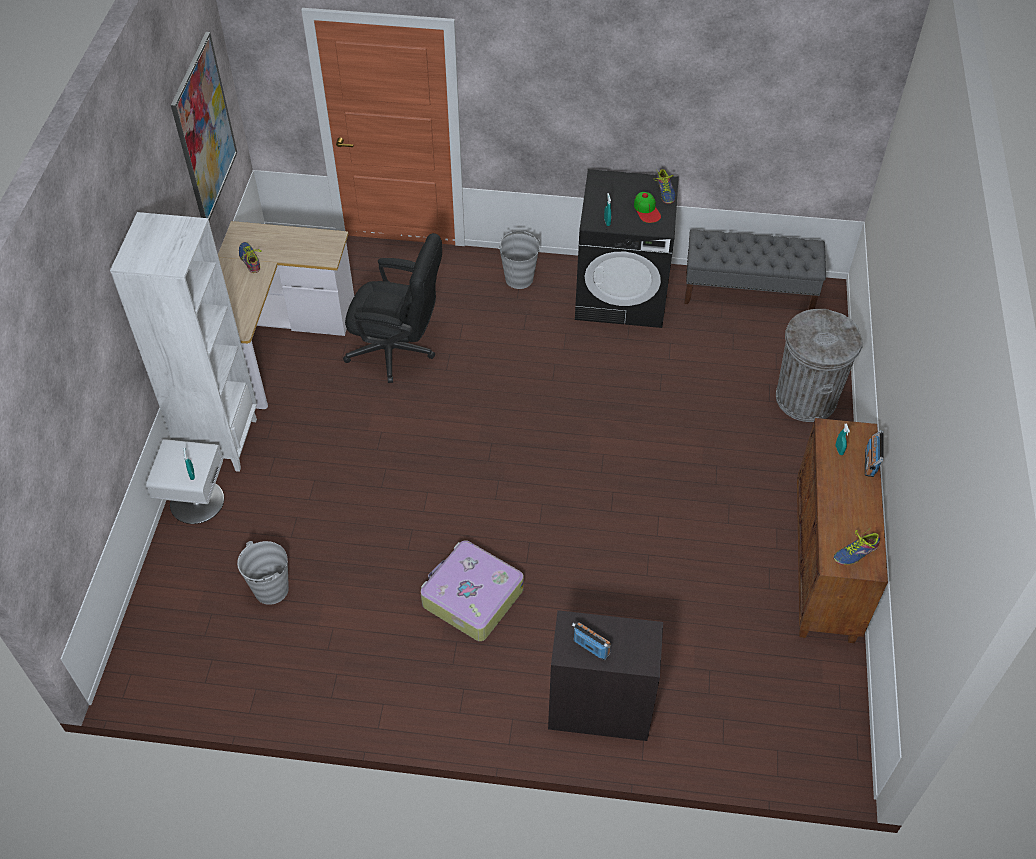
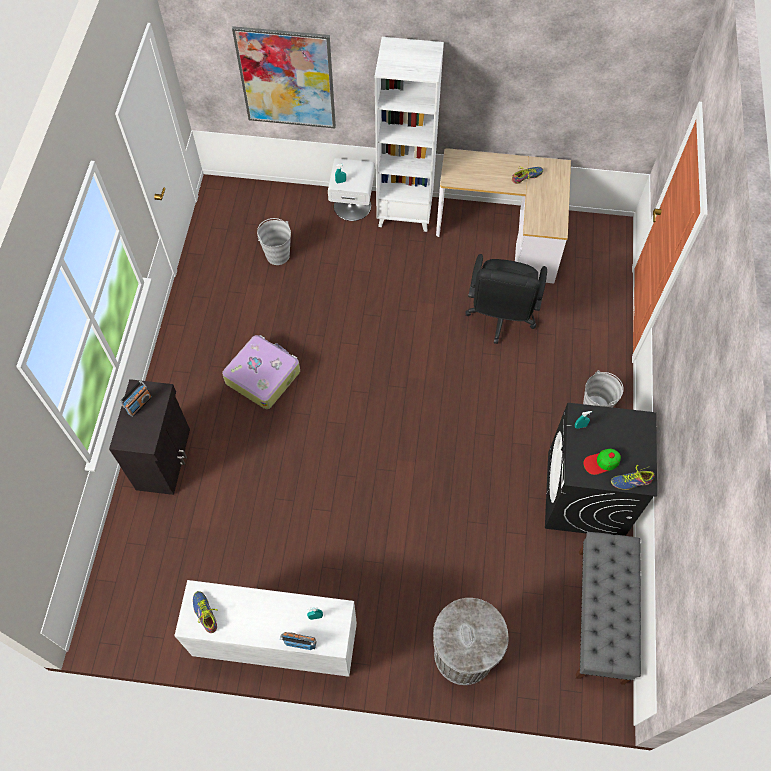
camera: 90 degrees right, 10 degrees up
picture [171,32,237,221] -> picture moved to [232,26,336,128]
brown cabinet [797,418,888,643] -> white cabinet [174,580,357,677]

